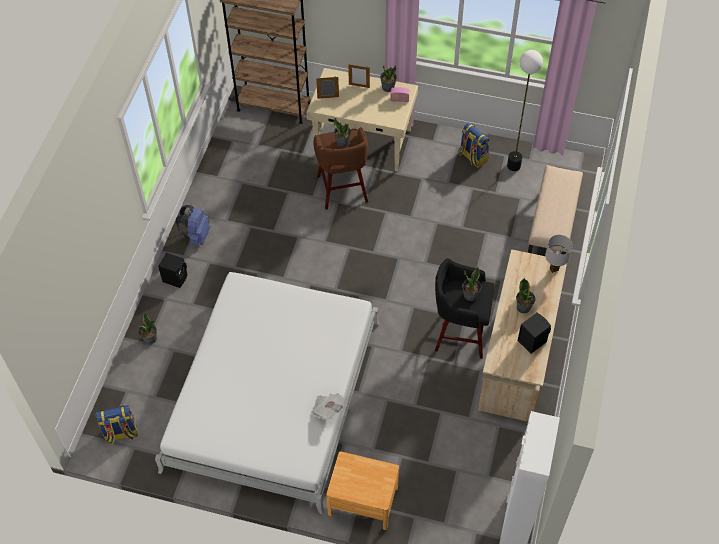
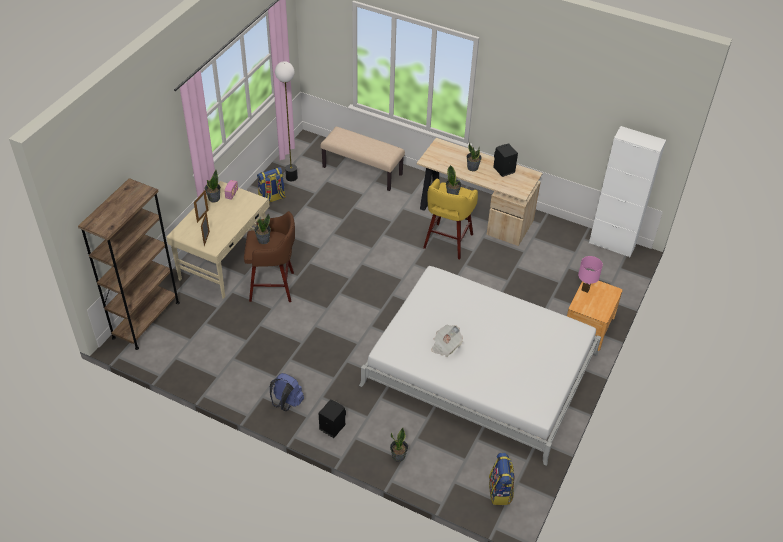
camera: 80 degrees left, 10 degrees down
newspaper [311,393,345,420] -> newspaper moved to [431,325,463,357]
black stool [435,258,495,359] -> yellow stool [423,178,478,259]
white table lamp [545,235,573,273] -> none
none -> pink table lamp [578,256,603,293]

